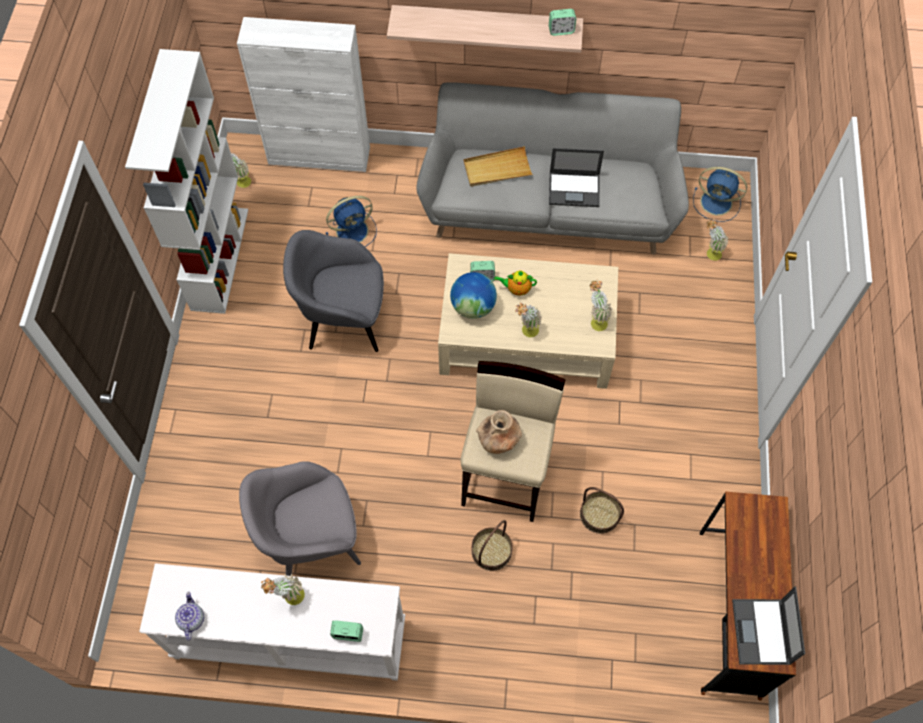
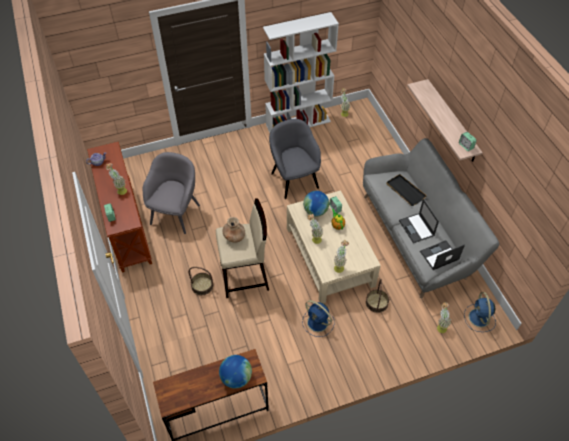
camera: 65 degrees right, 10 degrees down
white console table [139,563,405,681] -> brown console table [87,142,152,272]
white cabinet [237,17,370,172] -> none
grey armchair [239,461,361,576] -> grey armchair turned 60 degrees clockwise [143,152,200,234]
blue fan [326,196,377,247] -> blue fan moved to [302,300,335,337]
beige tray [464,146,533,187] -> black tray [386,174,427,206]
basket [580,487,624,534] -> basket moved to [366,279,389,313]
laptop [732,587,805,665] -> laptop moved to [420,240,465,270]
none -> globe [219,355,252,389]

